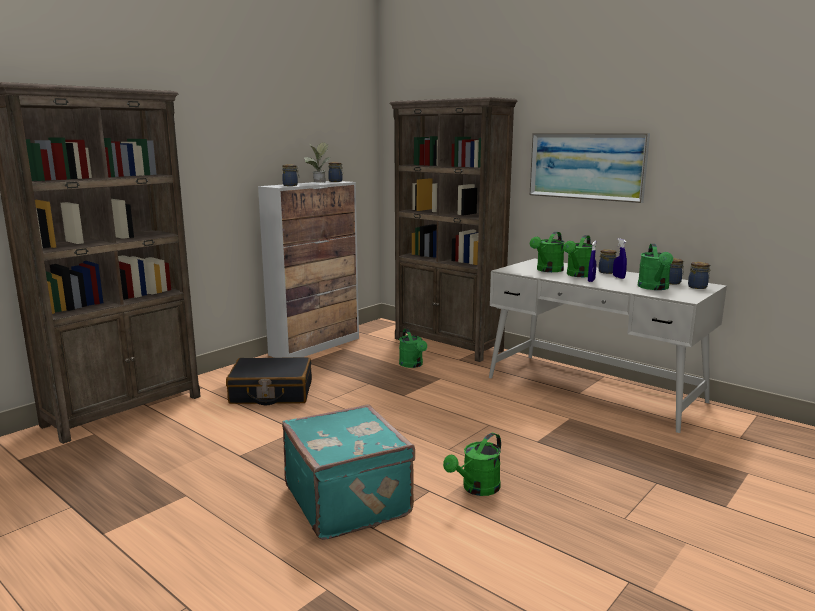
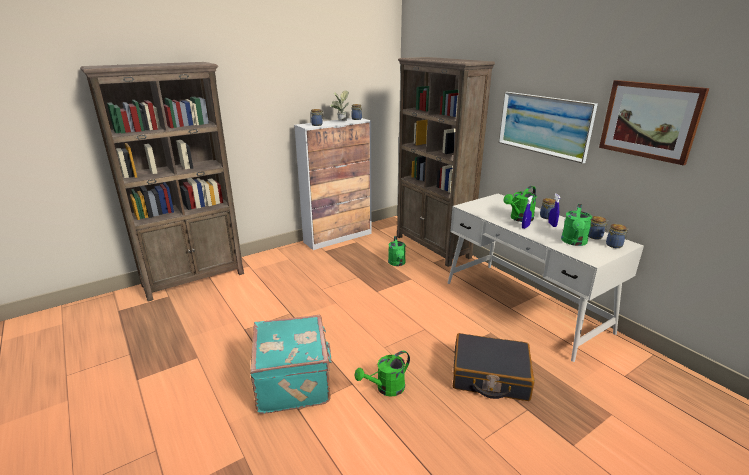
camera: 15 degrees right, 10 degrees up
black suitcase [226,357,312,405] -> black suitcase moved to [453,333,535,401]
green watering can [530,232,565,272] -> none
none -> picture [599,80,709,165]

